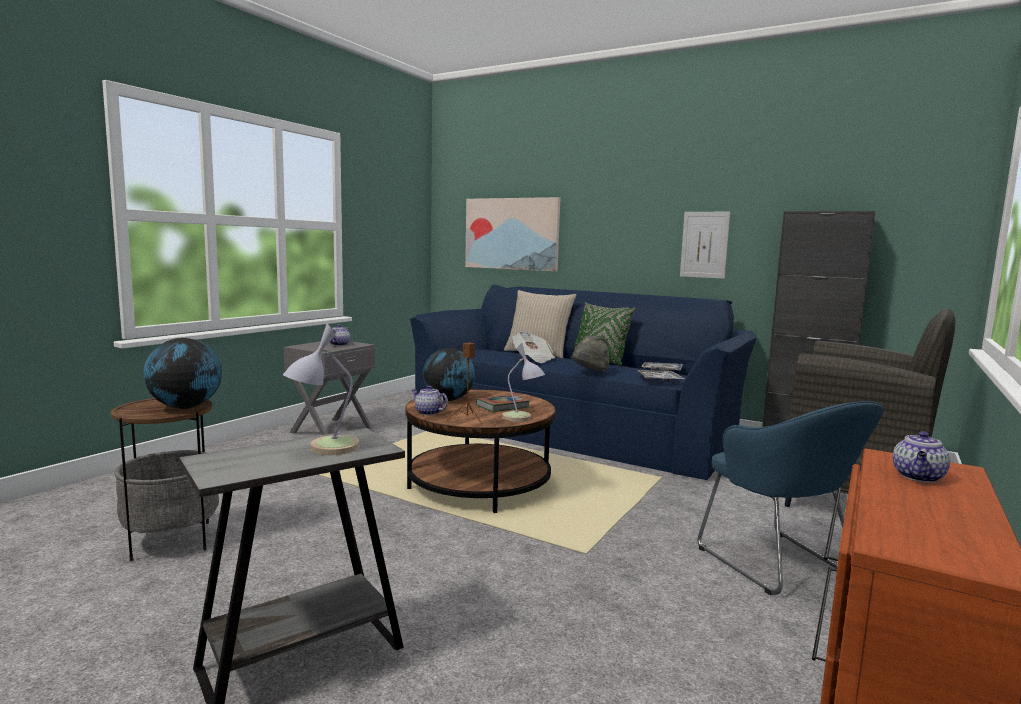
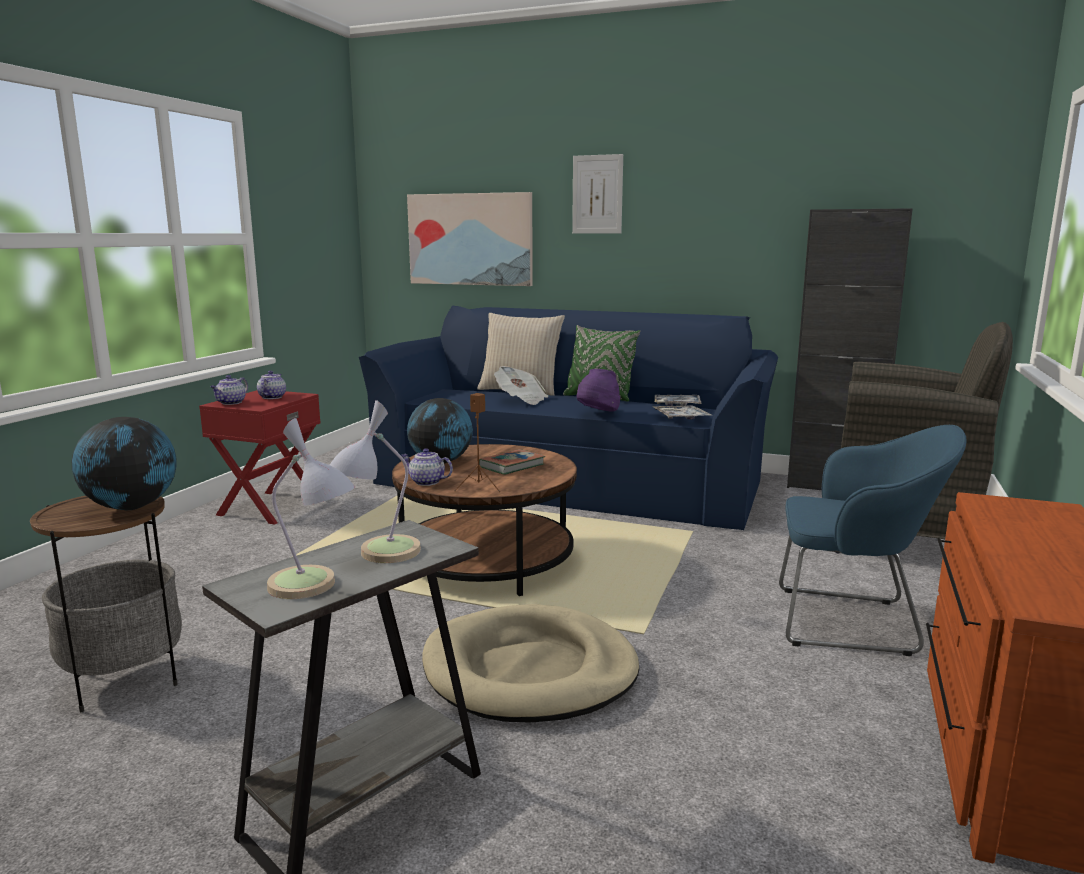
camera: 10 degrees left, 5 degrees up
grey nightstand [284,341,375,435] -> red nightstand [199,390,321,524]
table lamp [502,343,545,422] -> table lamp moved to [267,418,355,599]
grey hat [572,335,610,372] -> purple hat [577,369,620,411]
picture [680,212,730,279] -> picture moved to [572,154,623,234]
blue armchair [698,401,884,595] -> blue armchair turned 45 degrees counterclockwise [779,425,967,656]
teapot [893,431,950,482] -> teapot moved to [210,375,248,405]
none -> beige dog bed [422,604,640,722]

